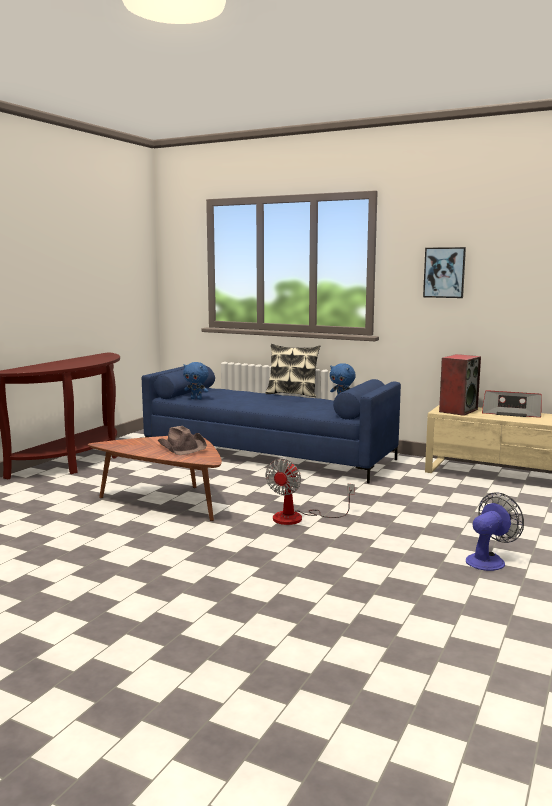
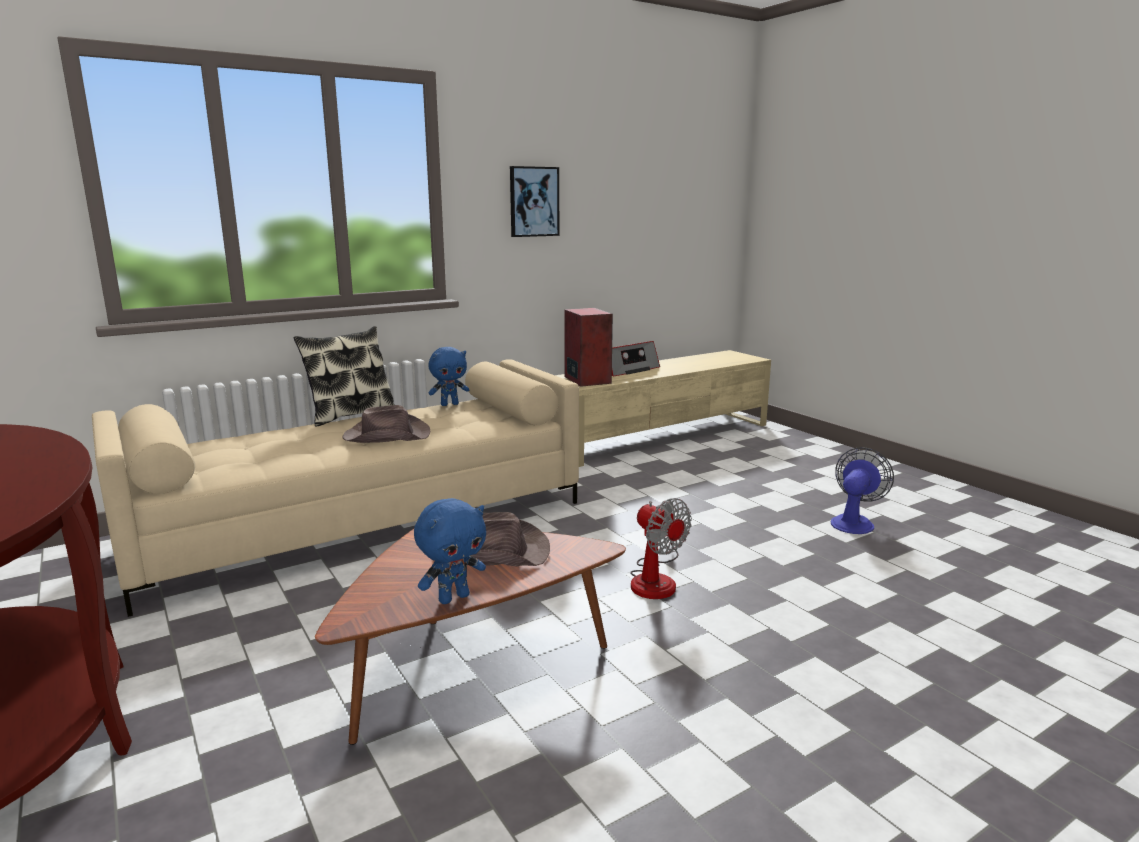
camera: 60 degrees left, 5 degrees up
blue sofa [142,366,401,483] -> beige sofa [92,359,579,617]
blue plush toy [183,362,209,400] -> blue plush toy moved to [414,498,486,604]
fan [466,492,524,571] -> fan turned 45 degrees clockwise [831,448,894,534]
none -> brown hat [343,405,430,443]

